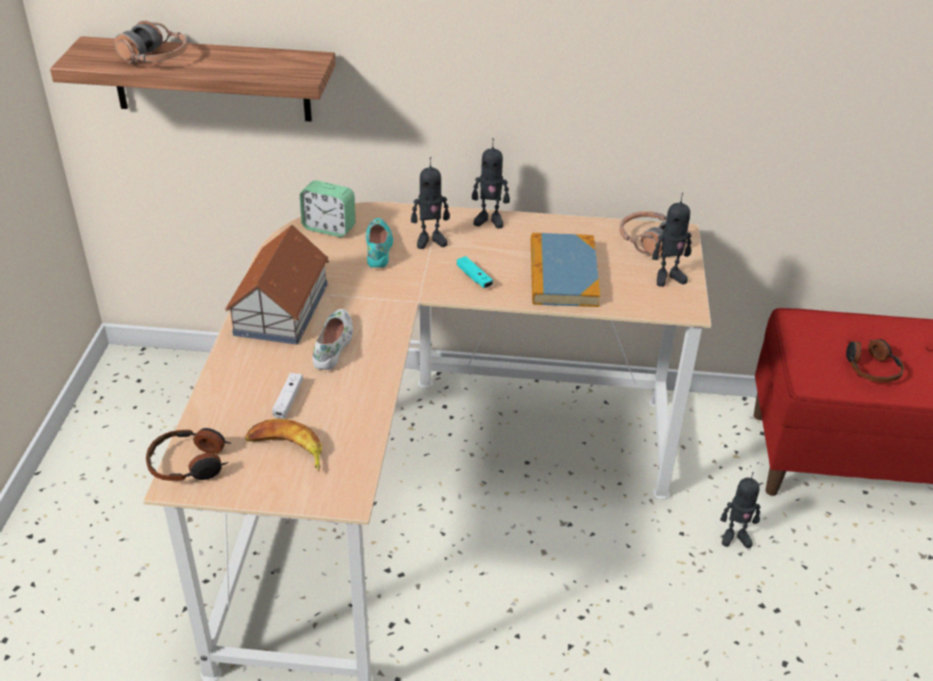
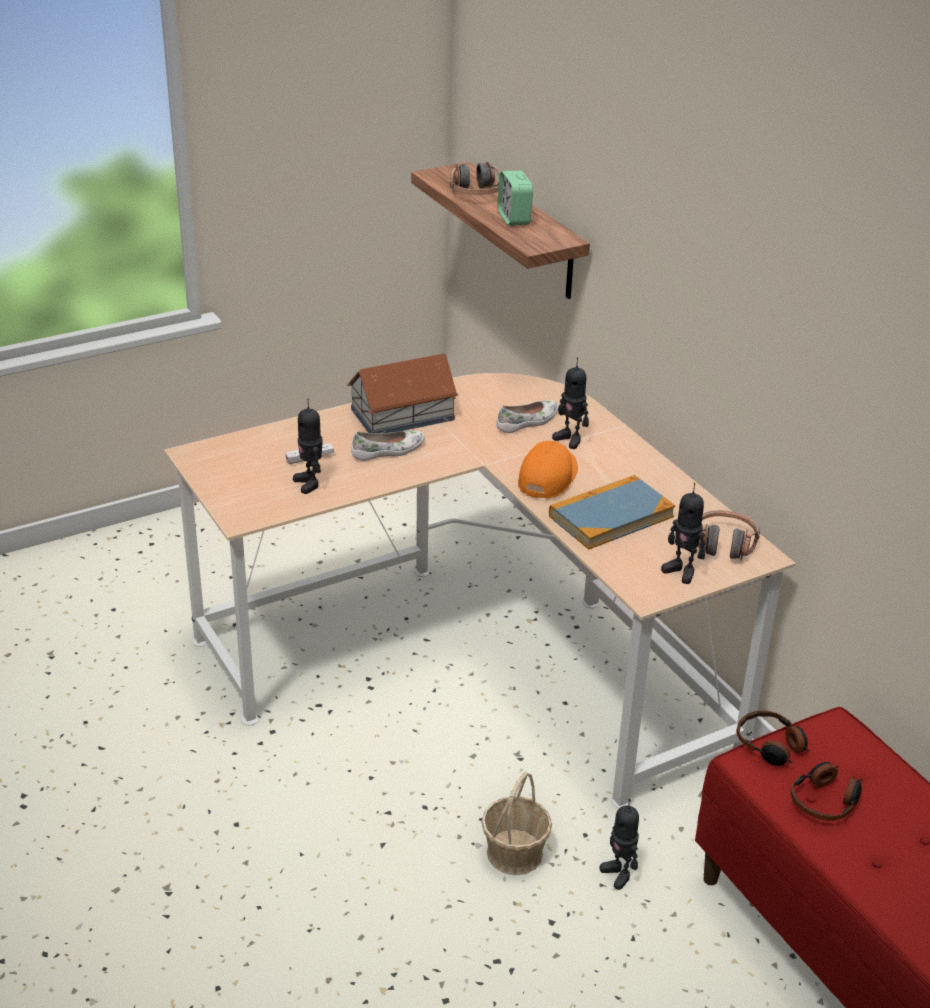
camera: 55 degrees right, 5 degrees down
headphones [146,428,232,481] -> headphones moved to [736,710,810,766]
banana [245,419,322,471] -> none
alarm clock [300,180,355,237] -> alarm clock moved to [497,171,533,226]
turquoise shoe [366,218,393,268] -> white shoe [497,400,559,433]
turquoise game controller [457,256,493,288] -> orange cap [518,441,578,499]
toy robot [472,138,510,229] -> toy robot moved to [293,399,322,494]
none -> basket [481,772,552,875]

